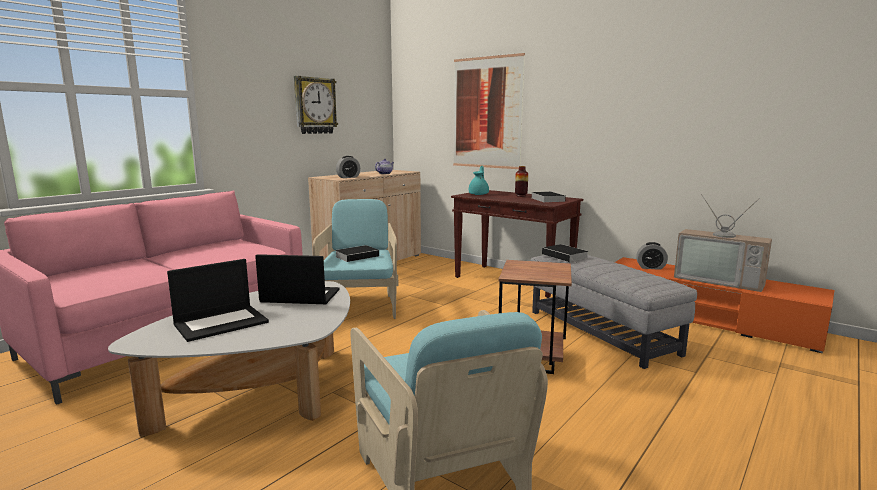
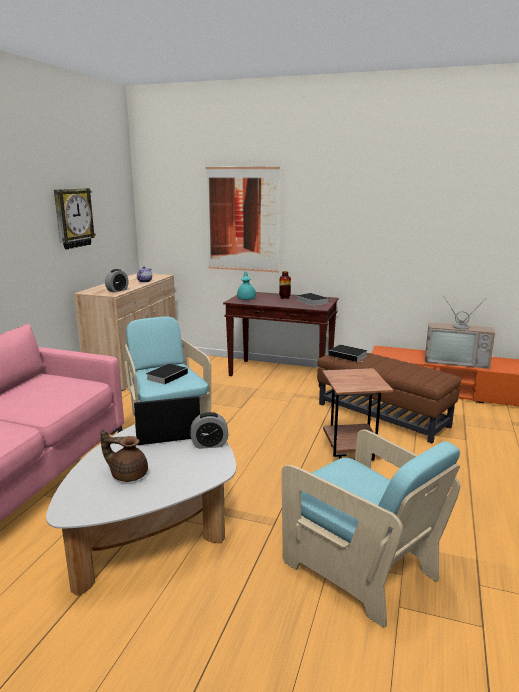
camera: 20 degrees left, 5 degrees up
laptop [167,259,269,342] -> brown teapot [100,429,148,482]
grey ottoman [531,255,697,369] -> brown ottoman [317,353,461,443]
alarm clock [636,242,668,270] -> alarm clock moved to [191,412,229,449]

